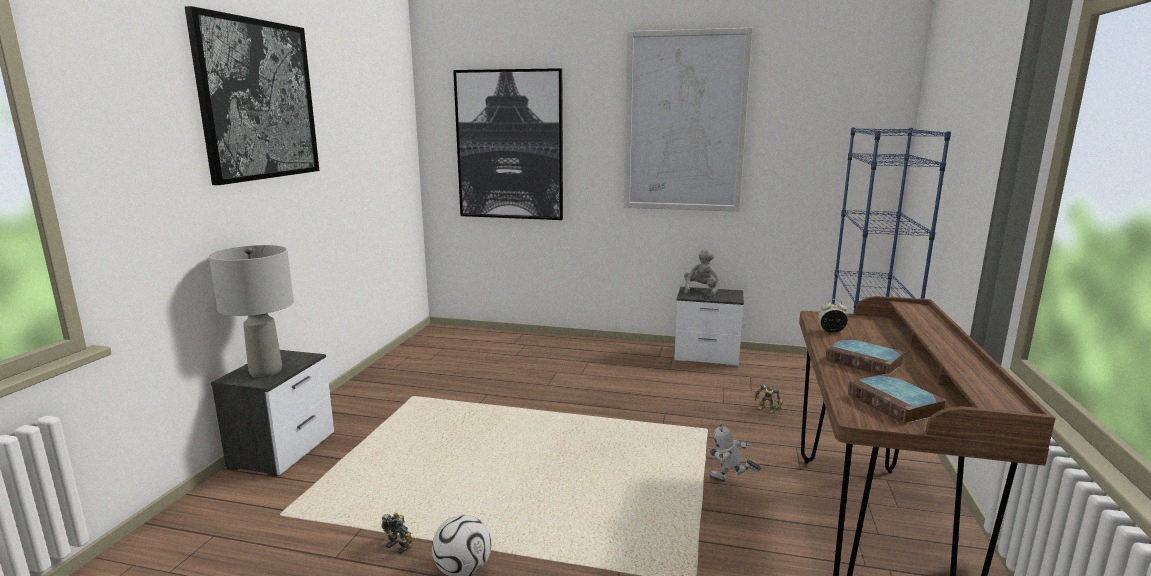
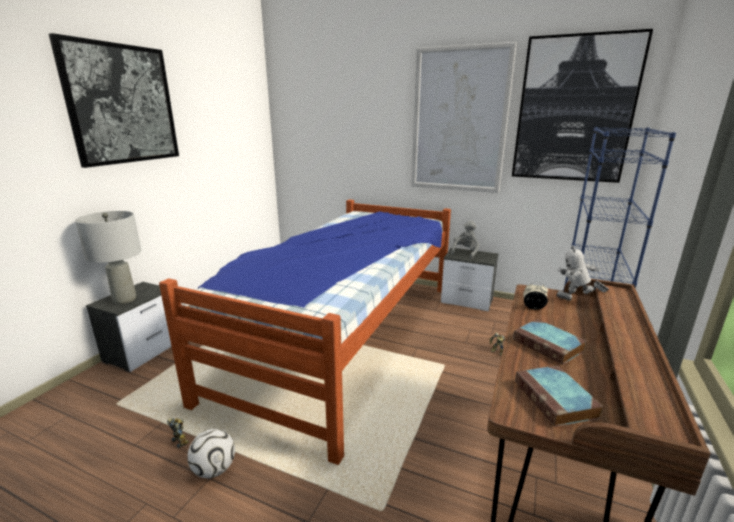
camera: 10 degrees right, 5 degrees up
picture [453,68,563,220] -> picture moved to [512,29,653,183]
toy robot [707,422,761,482] -> toy robot moved to [556,245,609,301]
none -> bed [159,199,451,465]

